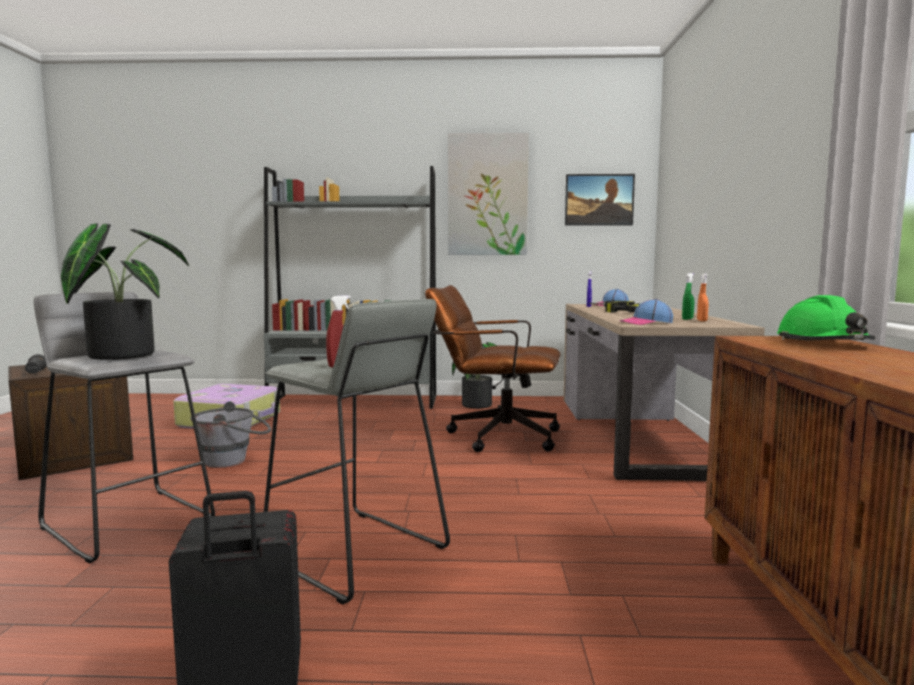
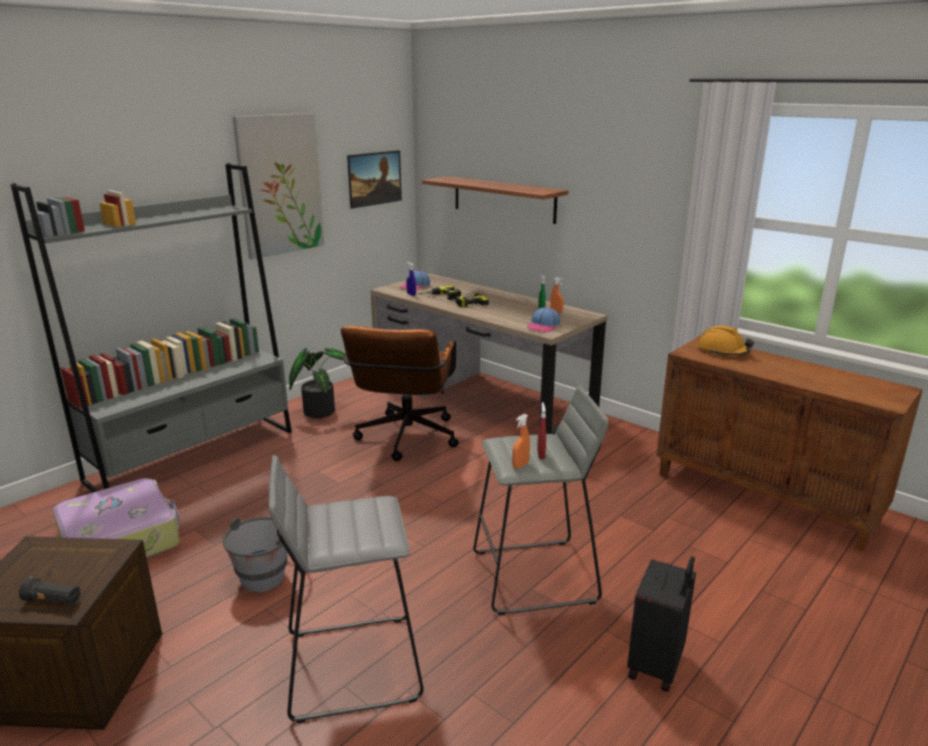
camera: 50 degrees left, 15 degrees up
potted plant [61,223,189,360] -> none
brown office chair [425,285,561,452] -> brown office chair turned 45 degrees counterclockwise [341,326,459,461]
green hard hat [777,295,875,340] -> orange hard hat [697,326,754,355]
none -> shelf [422,176,568,224]
none -> orange spray bottle [512,414,530,469]

